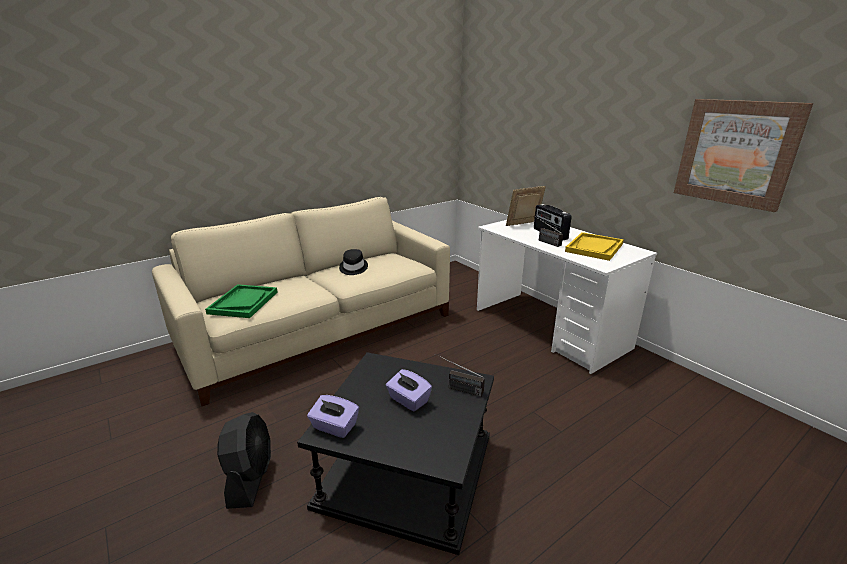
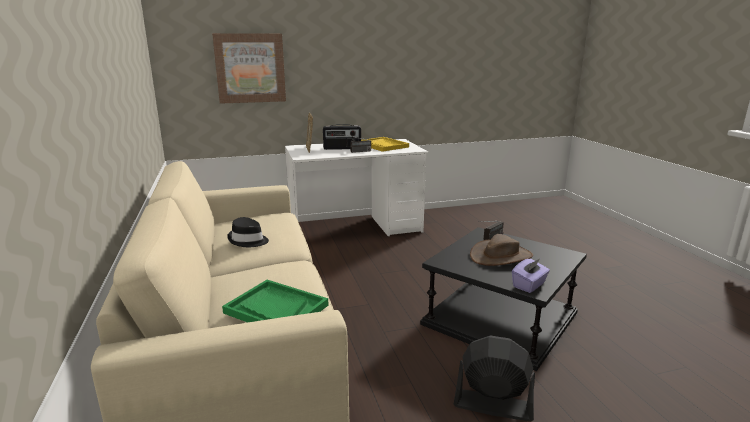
camera: 70 degrees left, 5 degrees down
purple tissue box [386,369,432,412] -> brown hat [470,234,533,266]
picture [674,99,813,212] -> picture moved to [212,33,286,104]

